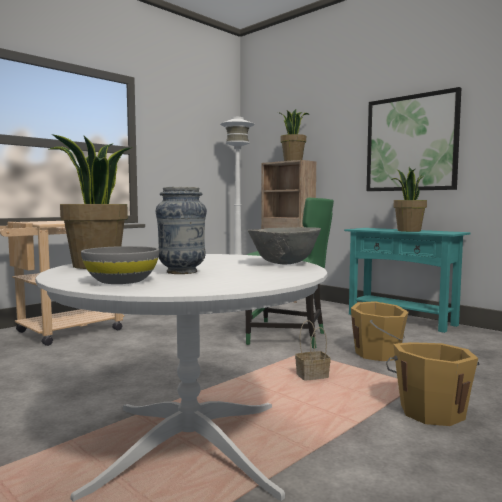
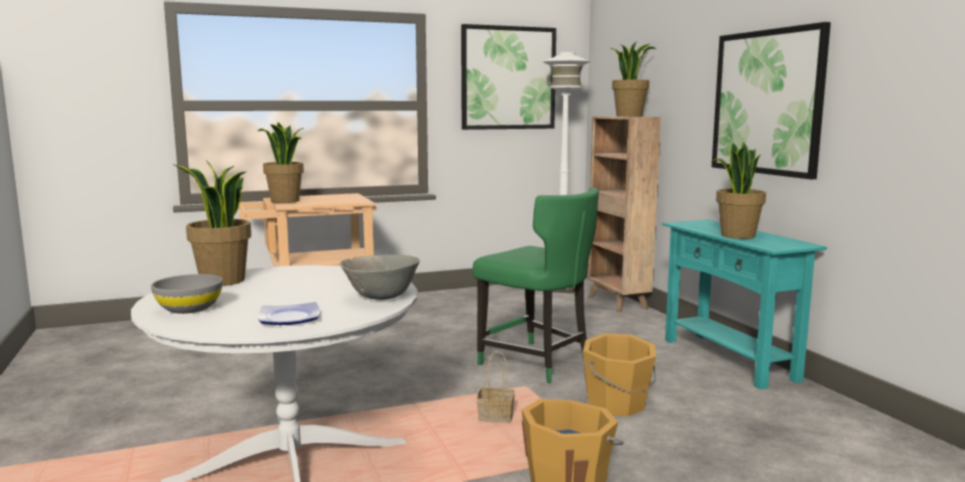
camera: 25 degrees right, 5 degrees up
vase [155,187,207,274] -> none
none -> potted plant [257,122,304,203]
none -> plate [258,302,320,325]
none -> picture [461,24,556,130]

